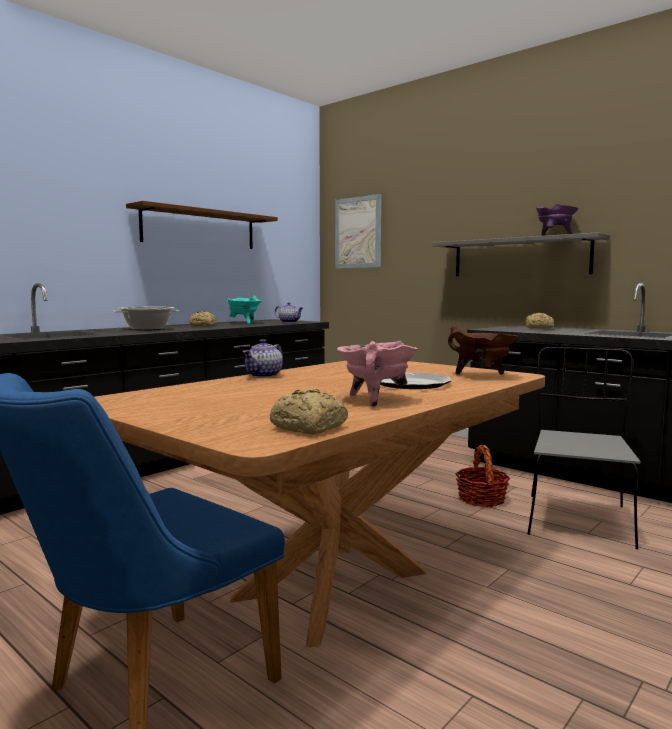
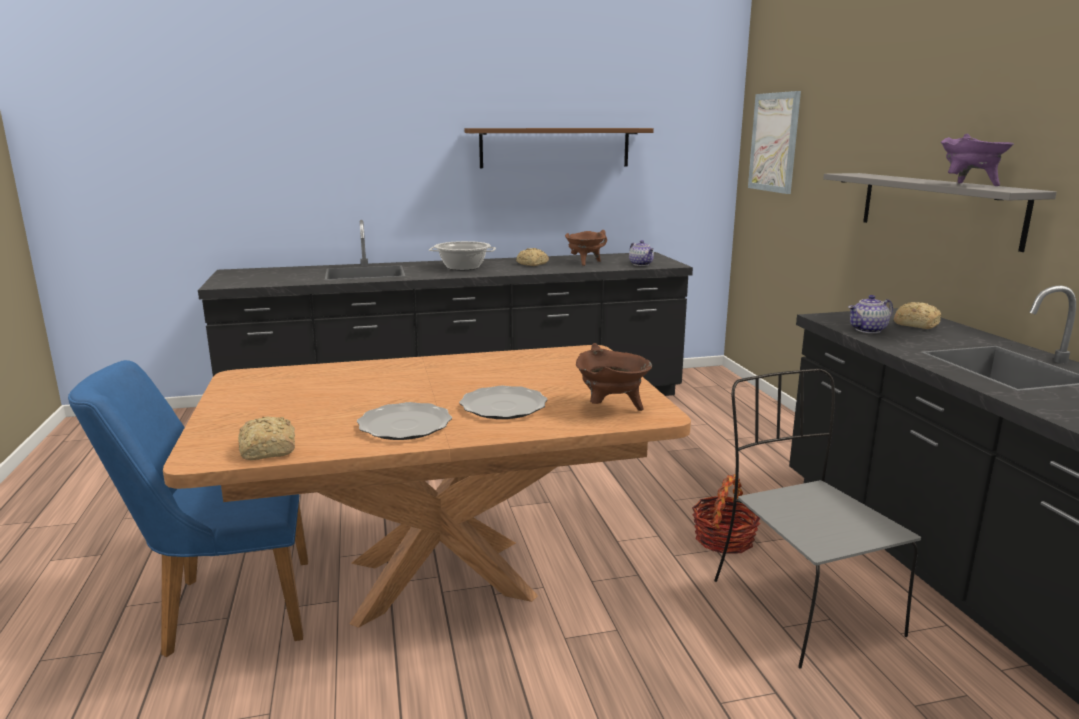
camera: 35 degrees right, 10 degrees up
turquoise cooking pot [227,296,261,324] -> brown cooking pot [565,230,607,266]
teapot [243,339,283,378] -> teapot moved to [848,295,893,333]
pink cooking pot [337,341,418,407] -> plate [357,402,452,440]
grey chair [527,347,641,549] -> grey chair turned 75 degrees counterclockwise [714,369,921,668]

